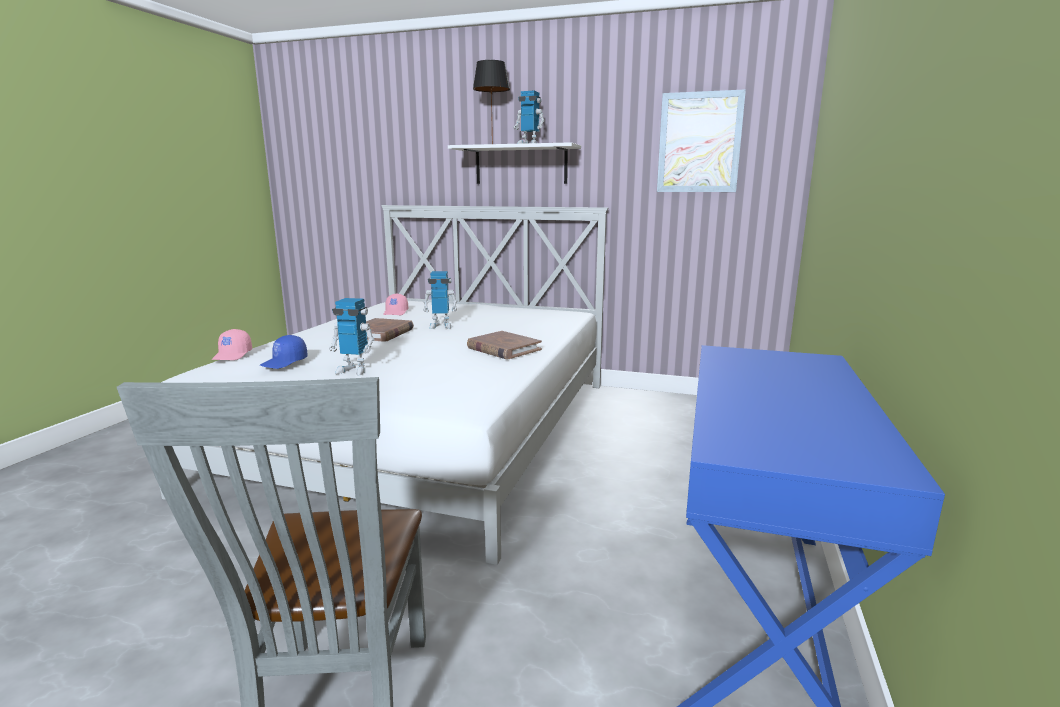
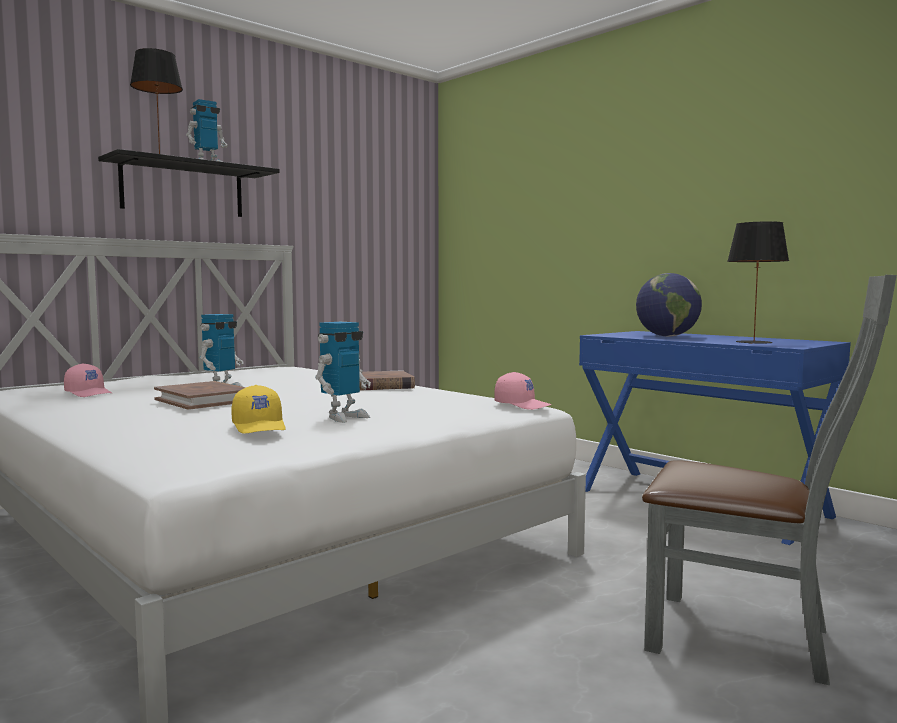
camera: 60 degrees left, 10 degrees down
pink cap [212,329,252,360] -> pink cap moved to [494,372,551,410]
blue cap [260,335,308,369] -> yellow cap [231,385,286,434]
white shelf [448,142,581,184] -> black shelf [98,149,280,217]
picture [657,89,746,192] -> none
none -> globe [636,273,702,337]
none -> black table lamp [727,221,789,344]

